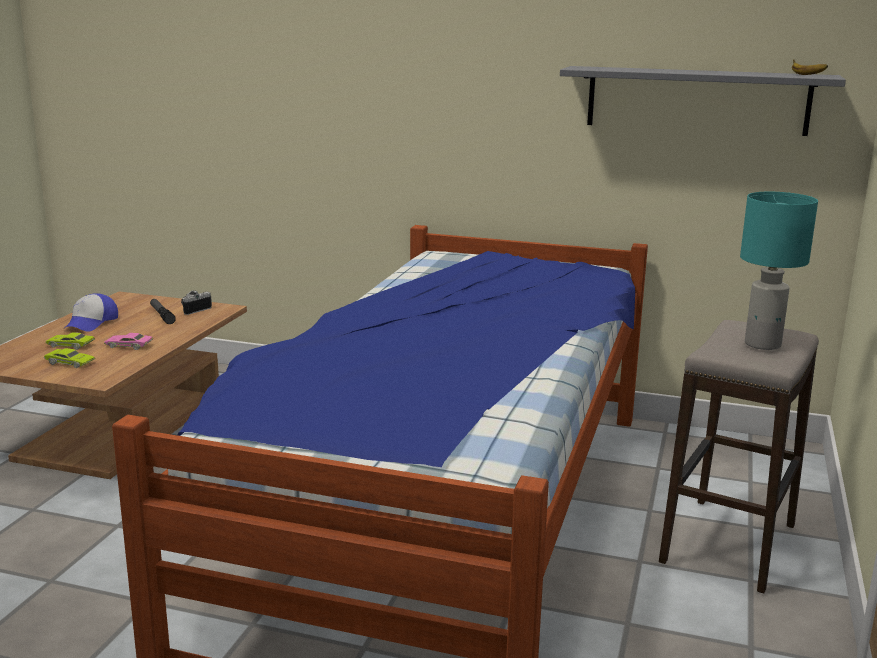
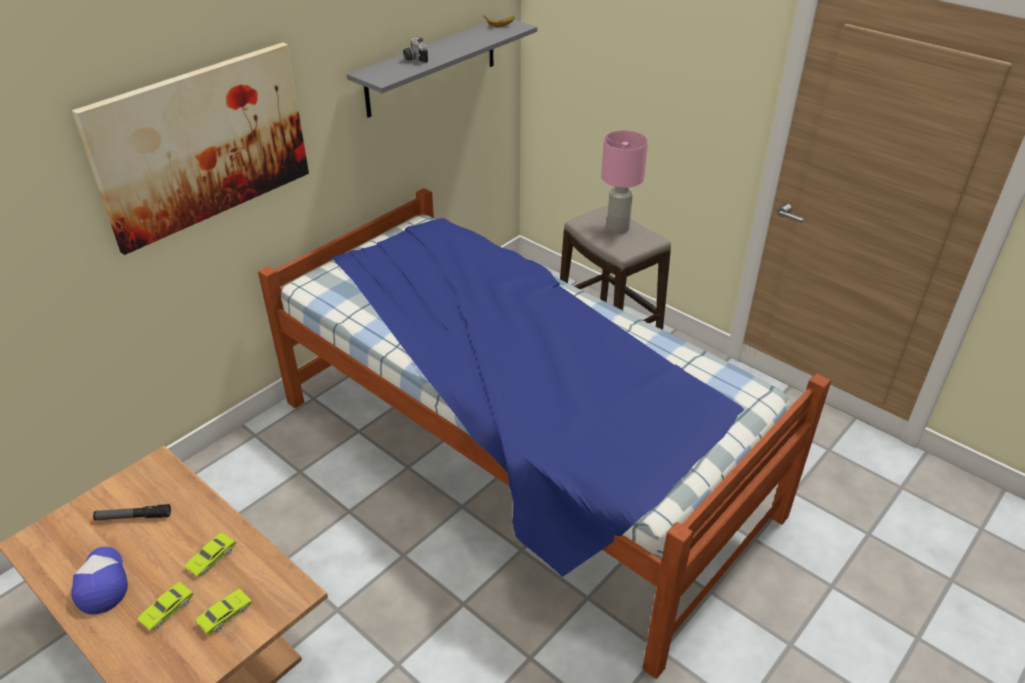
camera: 65 degrees left, 20 degrees up
cap [66,293,118,332] -> cap turned 150 degrees counterclockwise [71,547,128,614]
pink toy car [104,333,153,350] -> green toy car [184,533,236,577]
camera [181,290,212,315] -> camera moved to [403,38,428,64]
turquoise table lamp [740,192,818,350] -> pink table lamp [601,130,648,233]
none -> picture [72,42,309,255]

